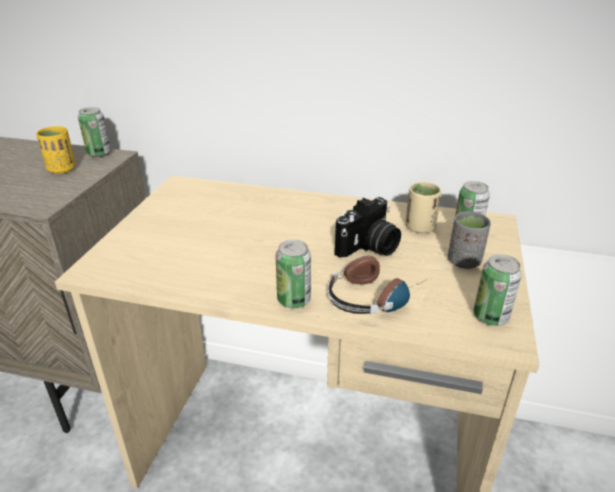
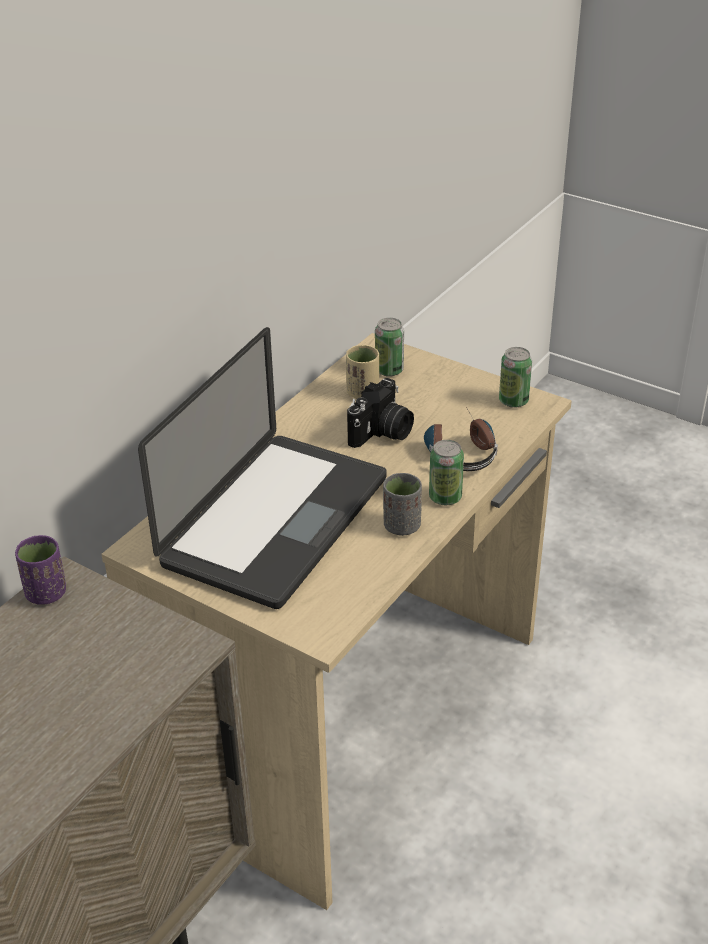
camera: 70 degrees left, 5 degrees up
yellow cup [36,126,76,174] -> none
can [78,107,111,157] -> purple cup [15,535,66,605]
camera [335,197,401,258] -> camera turned 60 degrees clockwise [347,378,414,448]
grey cup [448,212,491,269] -> grey cup moved to [383,473,422,536]
none -> laptop [138,327,386,609]

